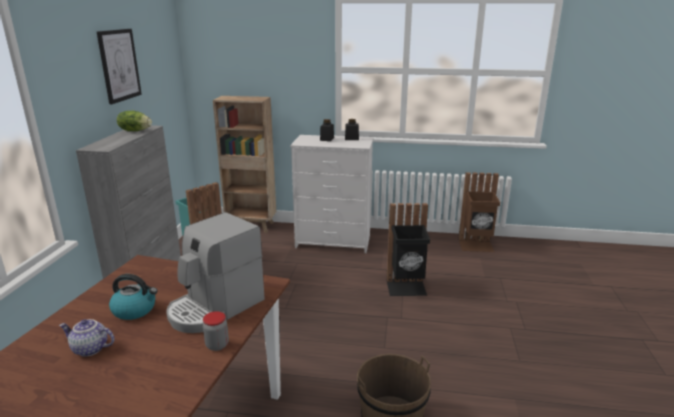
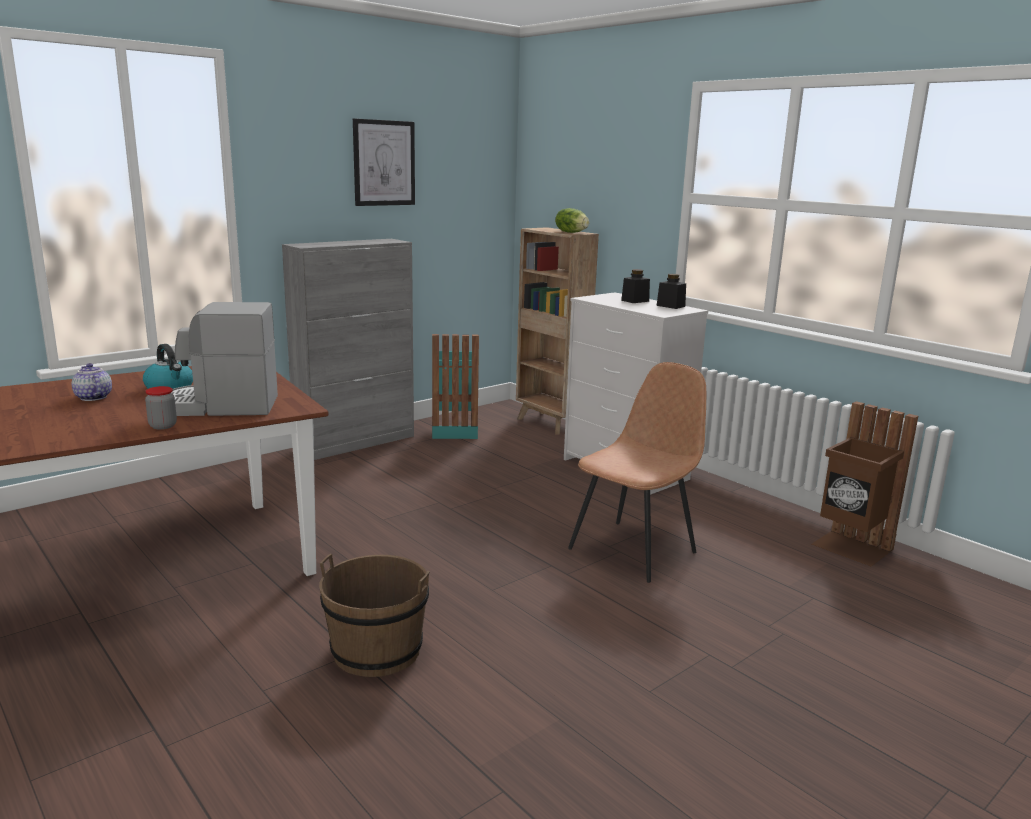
camera: 40 degrees right, 5 degrees down
lettuce [117,111,152,131] -> lettuce moved to [555,208,589,233]
black trash can [386,203,430,296] -> brown chair [568,362,706,583]

